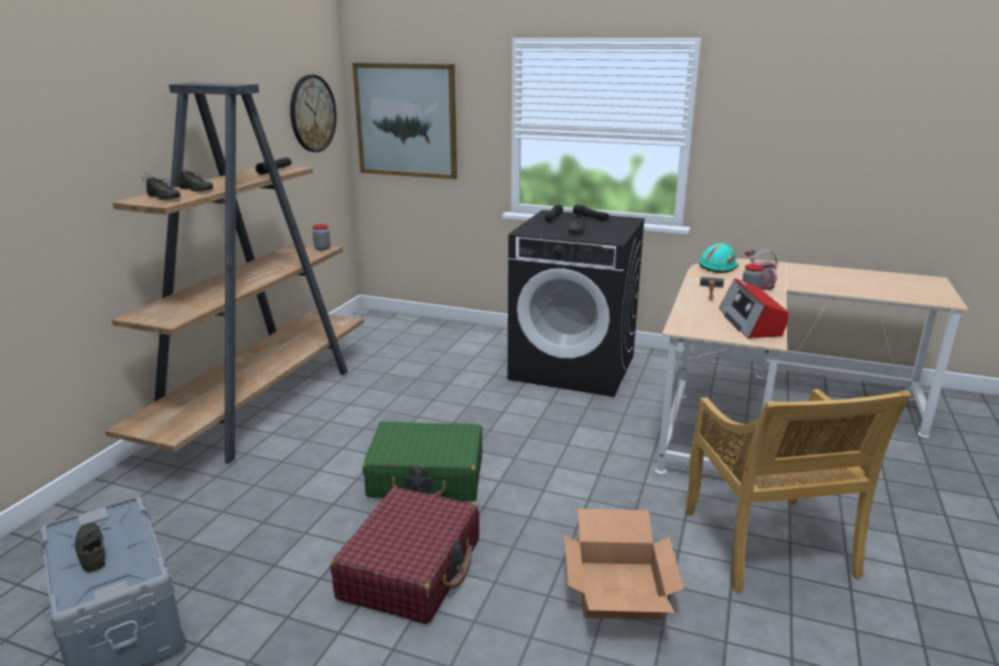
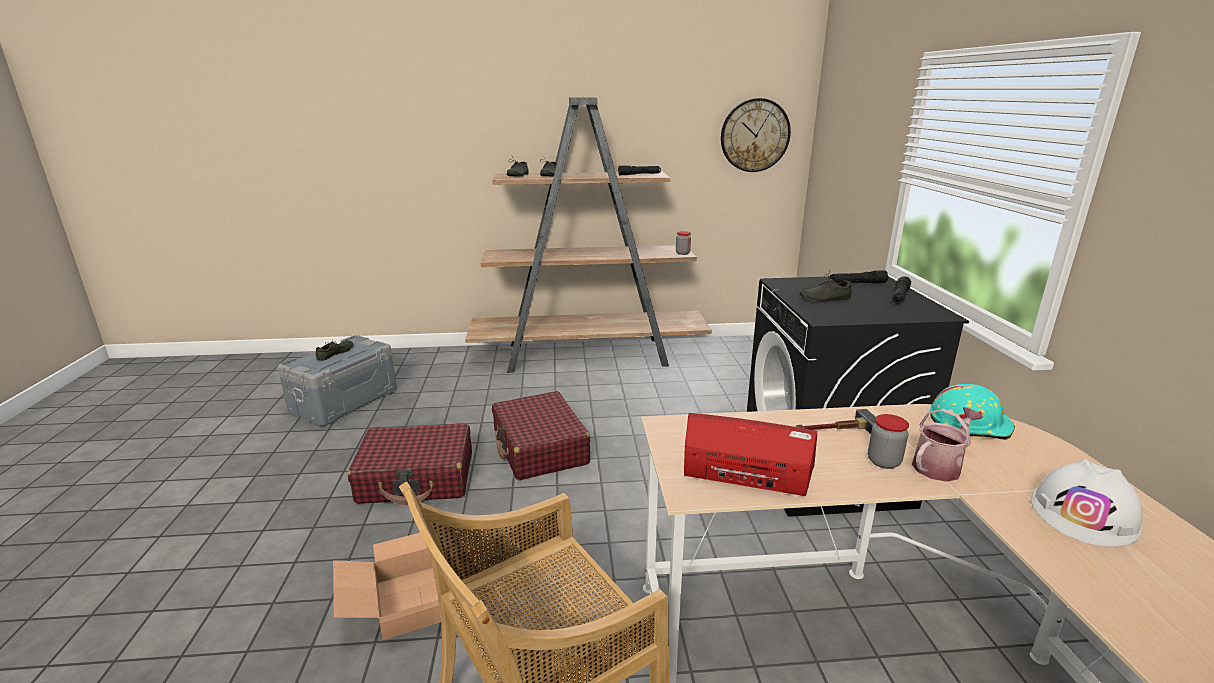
camera: 65 degrees right, 0 degrees up
picture [352,63,457,179] -> none
green suitcase [363,421,482,502] -> red suitcase [492,391,591,480]
radio [719,279,788,339] -> radio turned 45 degrees clockwise [684,413,817,496]
none -> white hard hat [1031,459,1143,547]

